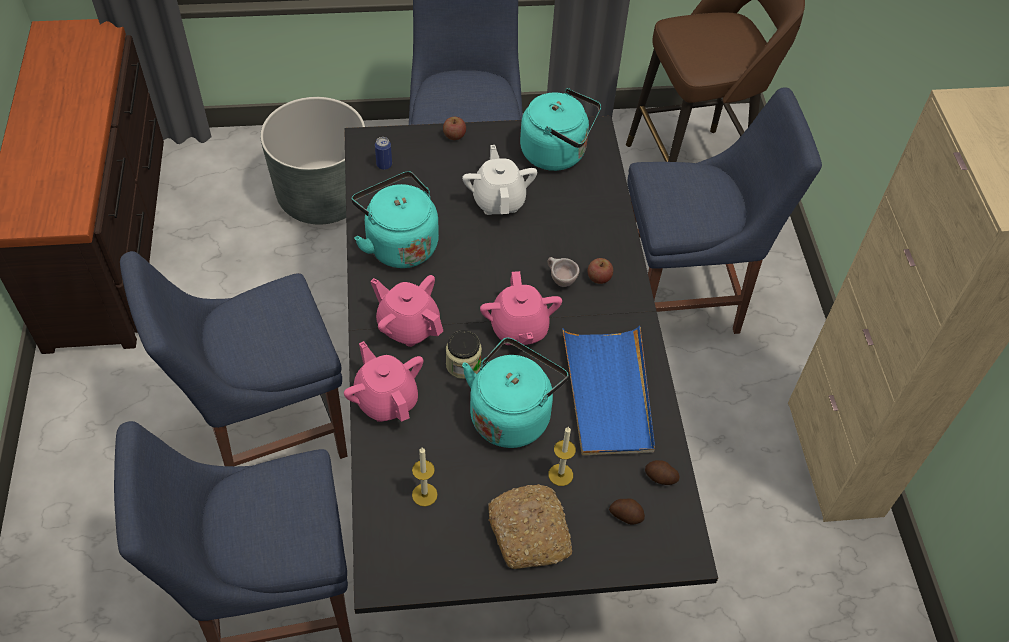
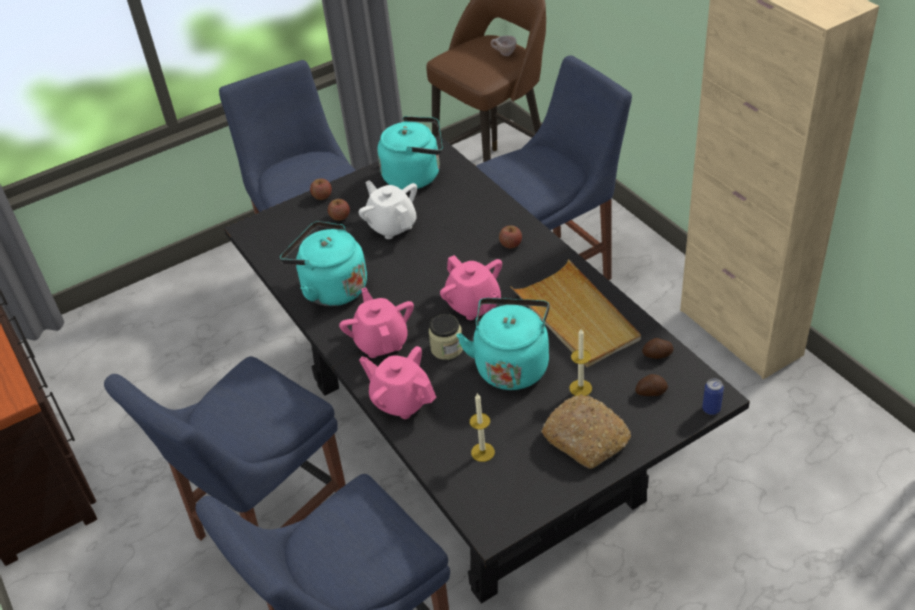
camera: 20 degrees left, 10 degrees down
grey planter [260,97,365,225] -> none
pink teapot [370,275,443,347] -> pink teapot turned 60 degrees clockwise [339,287,414,358]
can [375,137,392,170] -> can moved to [702,379,724,415]
beige cup [547,257,579,287] -> beige cup moved to [491,35,517,56]
blue tray [562,326,655,455] -> beige tray [510,259,641,367]
none -> apple [328,199,350,221]

